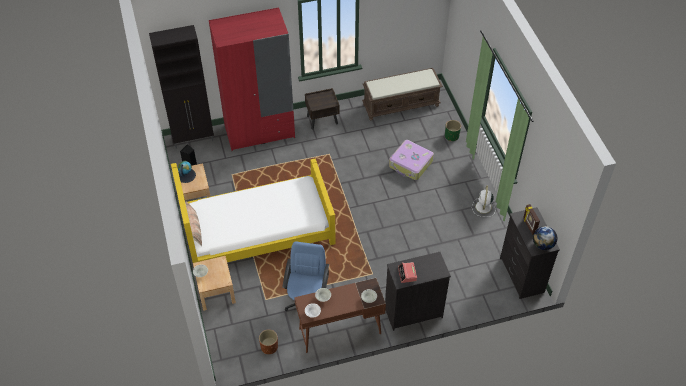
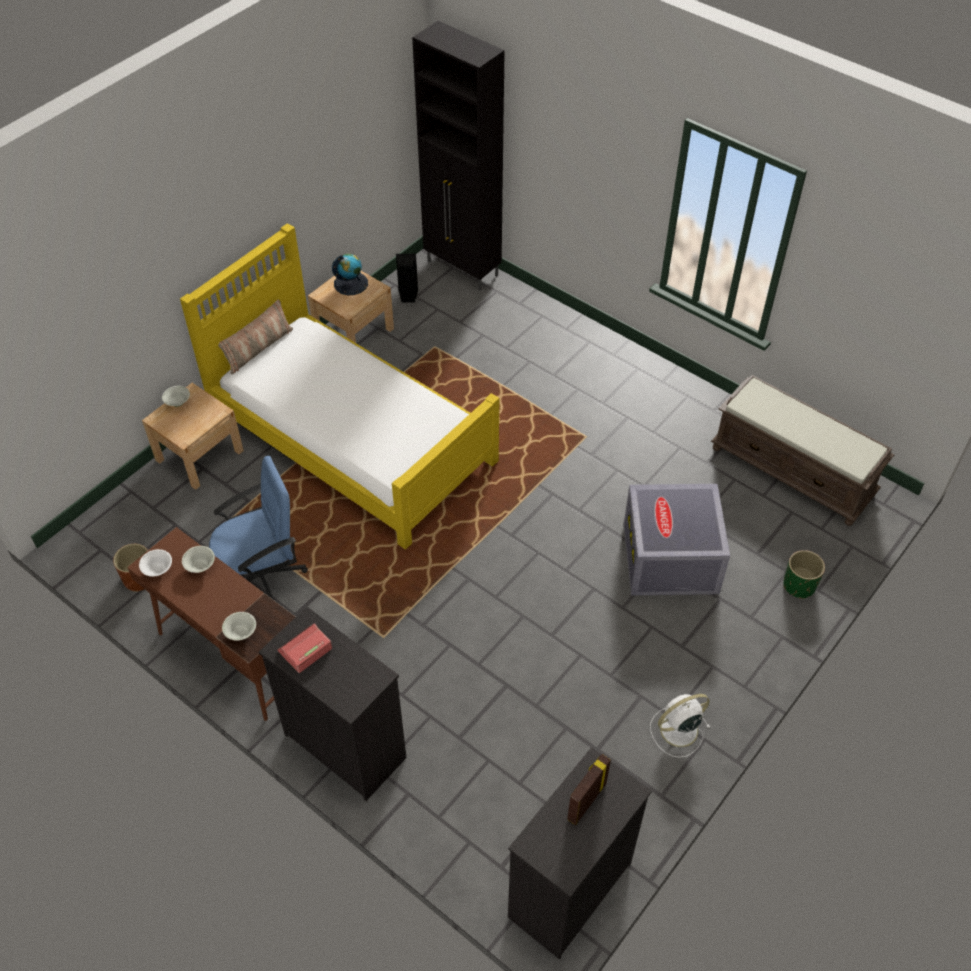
camera: 55 degrees right, 0 degrees up
red wardrobe [209,7,295,151] -> none
brown nightstand [305,88,339,129] -> none
suitcase [389,140,434,180] -> grey storage box [624,484,730,595]
globe [533,226,557,250] -> none

